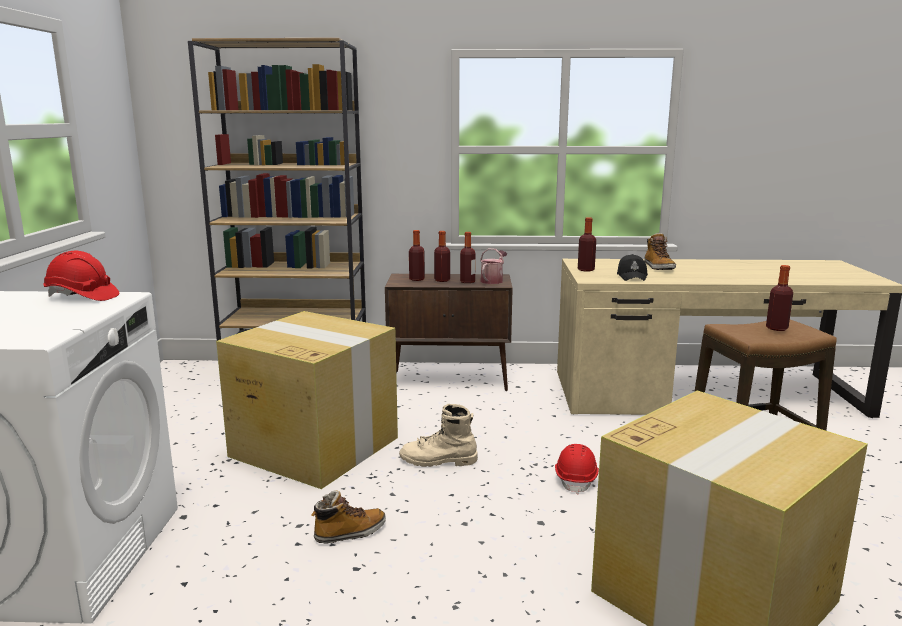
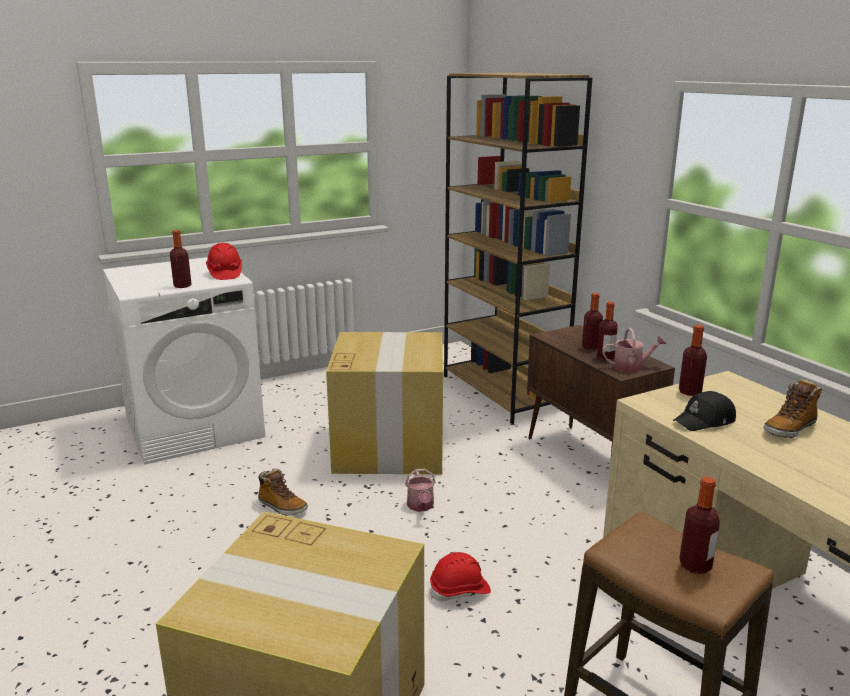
camera: 60 degrees right, 5 degrees up
beige boot [399,404,478,467] -> watering can [405,469,435,512]
bottle [409,230,425,281] -> bottle moved to [170,230,192,288]

